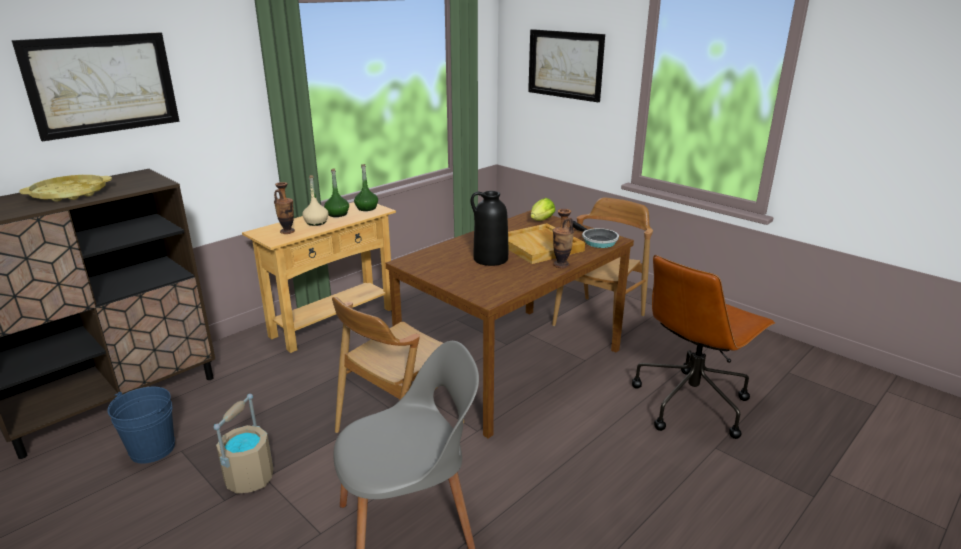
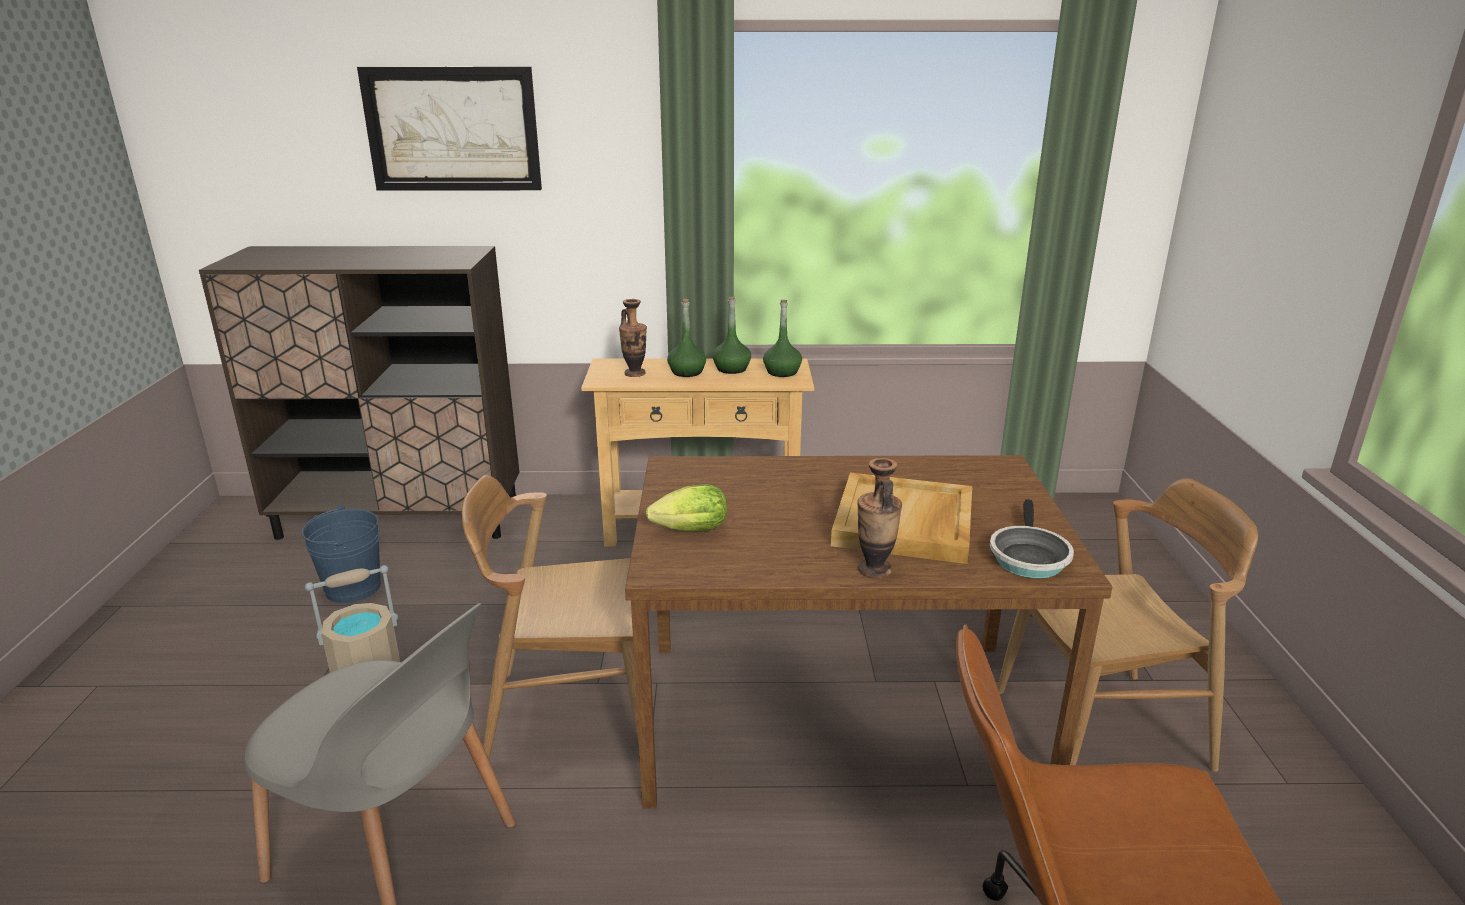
camera: 45 degrees right, 0 degrees up
yellow tray [19,175,112,202] -> none
beige bottle [302,175,328,226] -> green bottle [667,299,706,377]
black vase [470,191,508,266] -> none
picture [528,29,605,102] -> none
lettuce [531,198,555,221] -> lettuce moved to [646,484,727,531]

